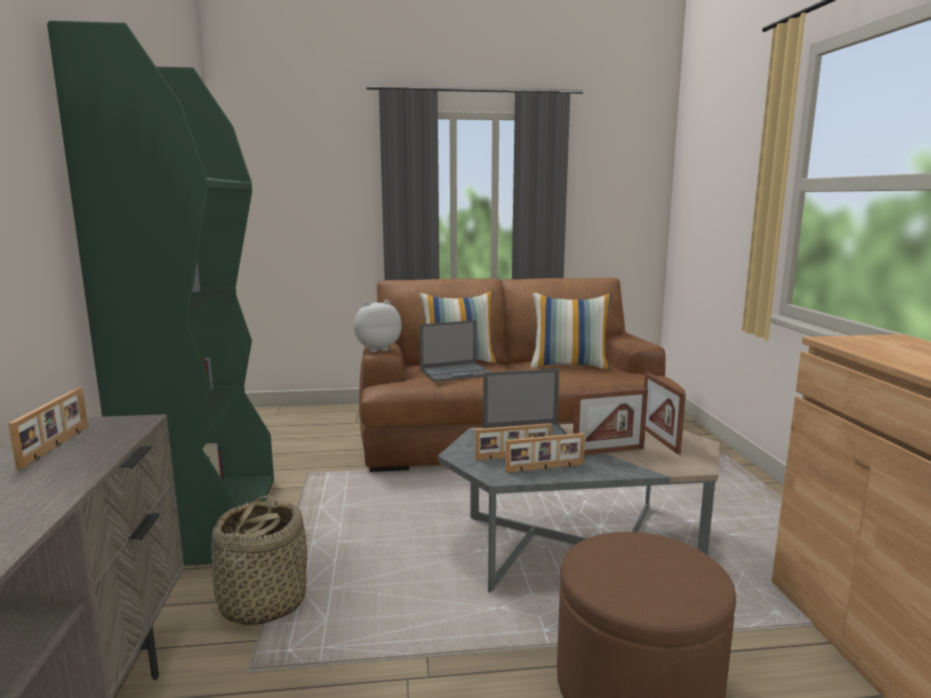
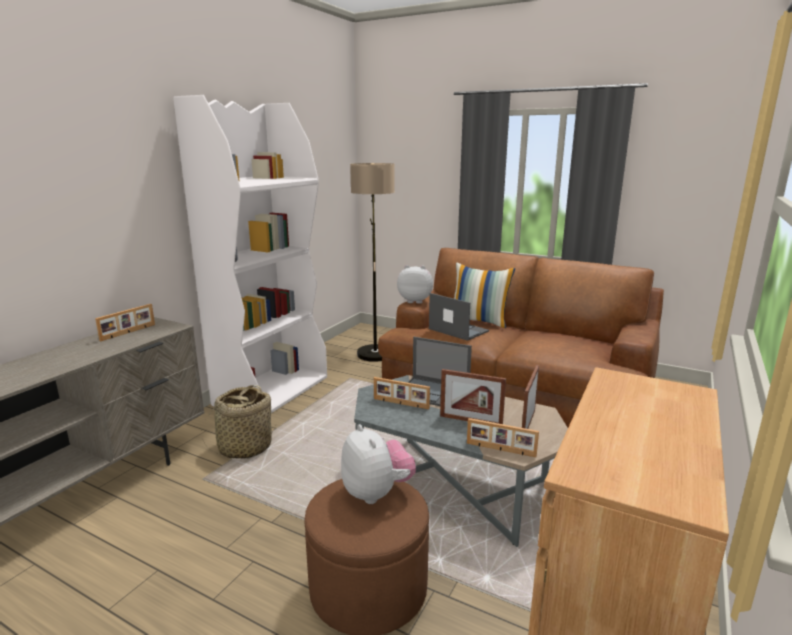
camera: 35 degrees right, 5 degrees up
green bookcase [47,21,274,566] -> white bookcase [173,95,327,413]
laptop [419,320,490,382] -> laptop turned 150 degrees counterclockwise [429,293,489,341]
picture frame [505,433,585,473] -> picture frame moved to [467,418,539,457]
pillow [531,293,612,370] -> none
none -> plush toy [341,424,416,504]
none -> floor lamp [350,163,395,362]

